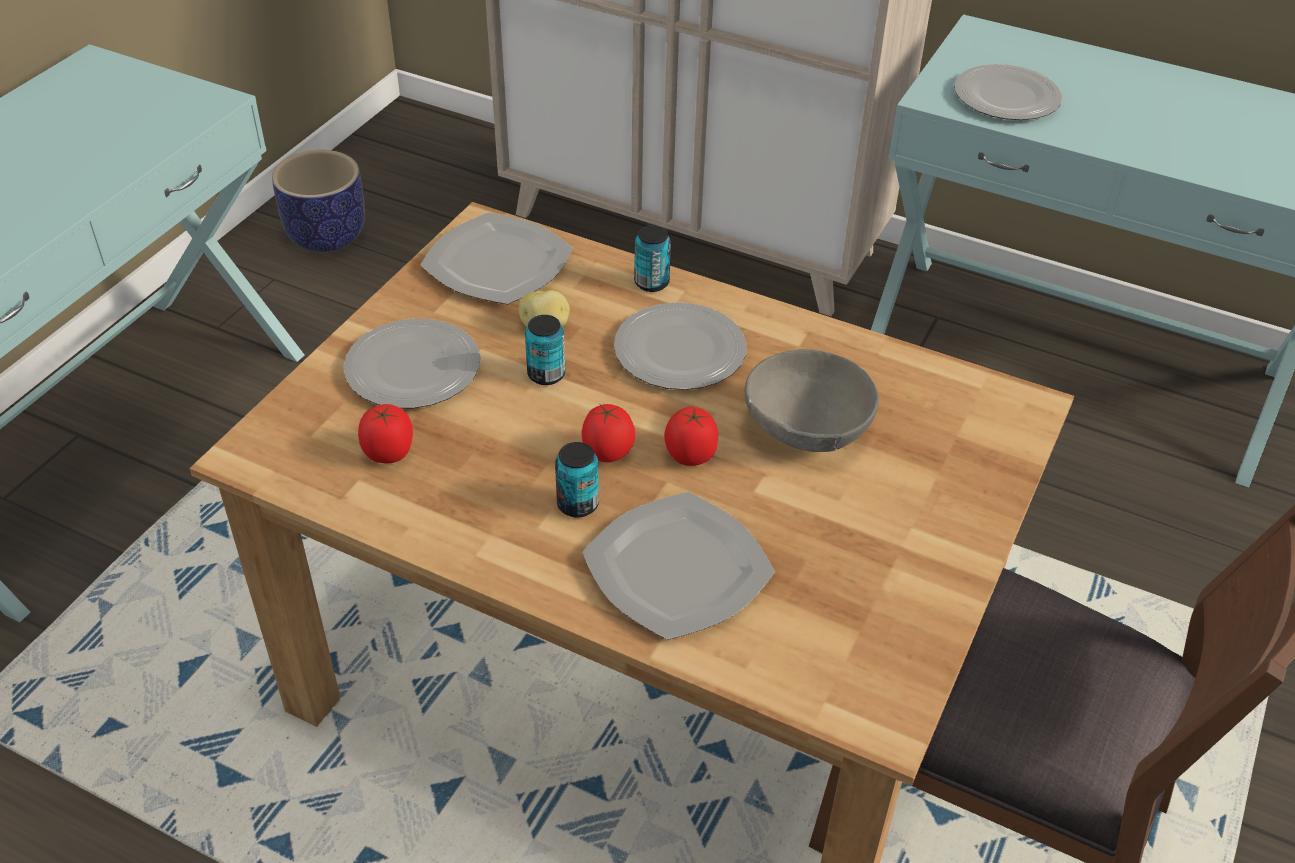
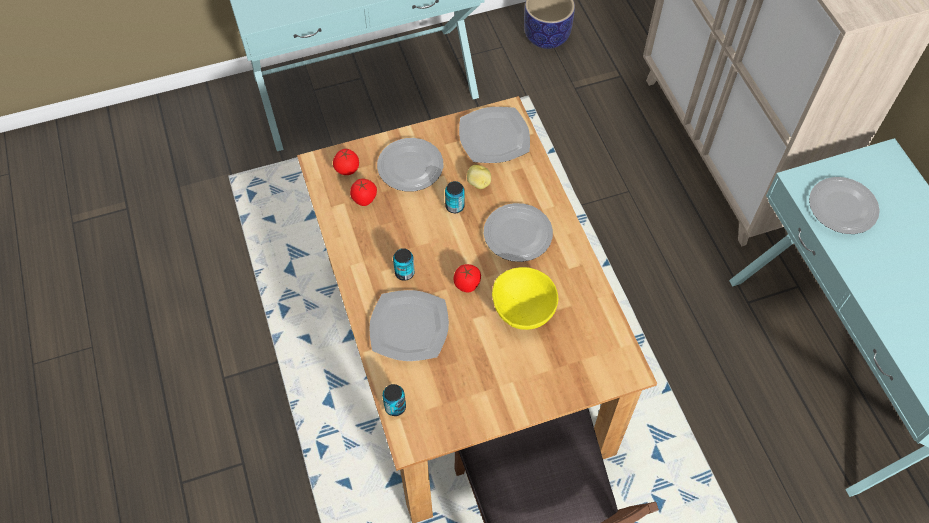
camera: 45 degrees right, 15 degrees up
tomato [582,404,635,462] -> tomato moved to [333,149,359,175]
can [634,225,671,292] -> can moved to [382,384,406,416]
grey bowl [745,349,879,452] -> yellow bowl [492,267,558,330]

